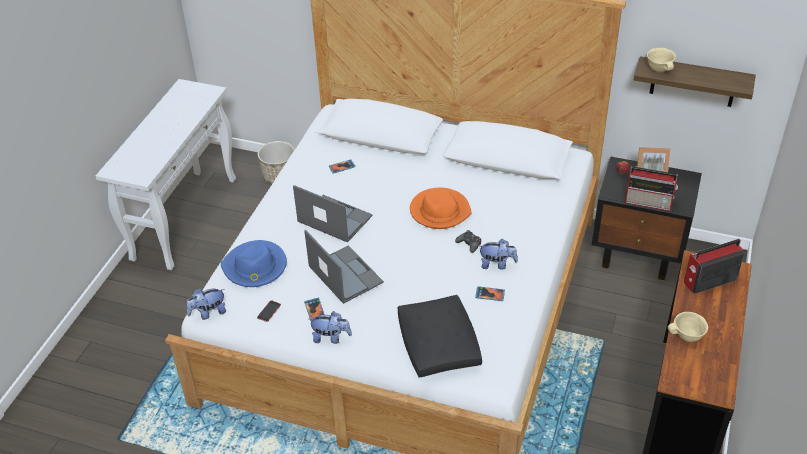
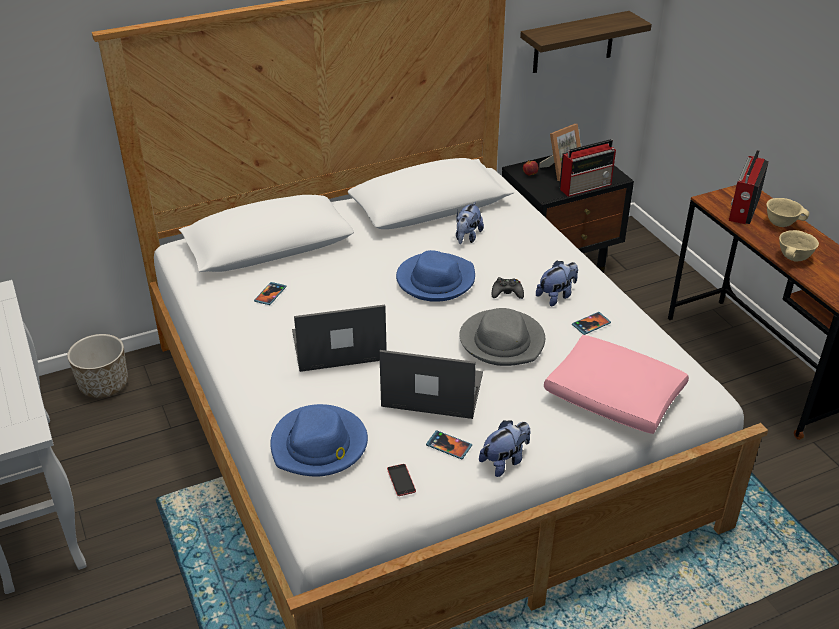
camera: 45 degrees left, 5 degrees down
plush toy [187,288,226,320] -> plush toy moved to [456,202,484,244]
black pillow [398,295,482,378] -> pink pillow [544,335,689,434]
orange hat [410,188,471,229] -> blue hat [396,250,475,302]
beige bowl [647,48,676,72] -> beige bowl moved to [766,198,809,227]
none -> grey hat [459,308,545,366]

